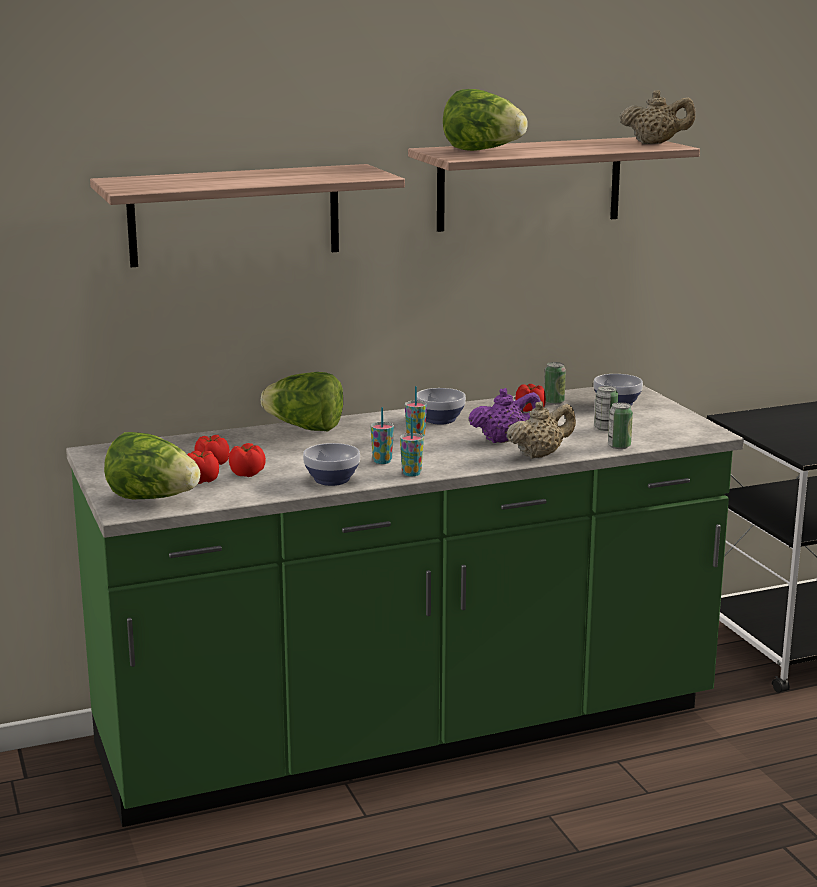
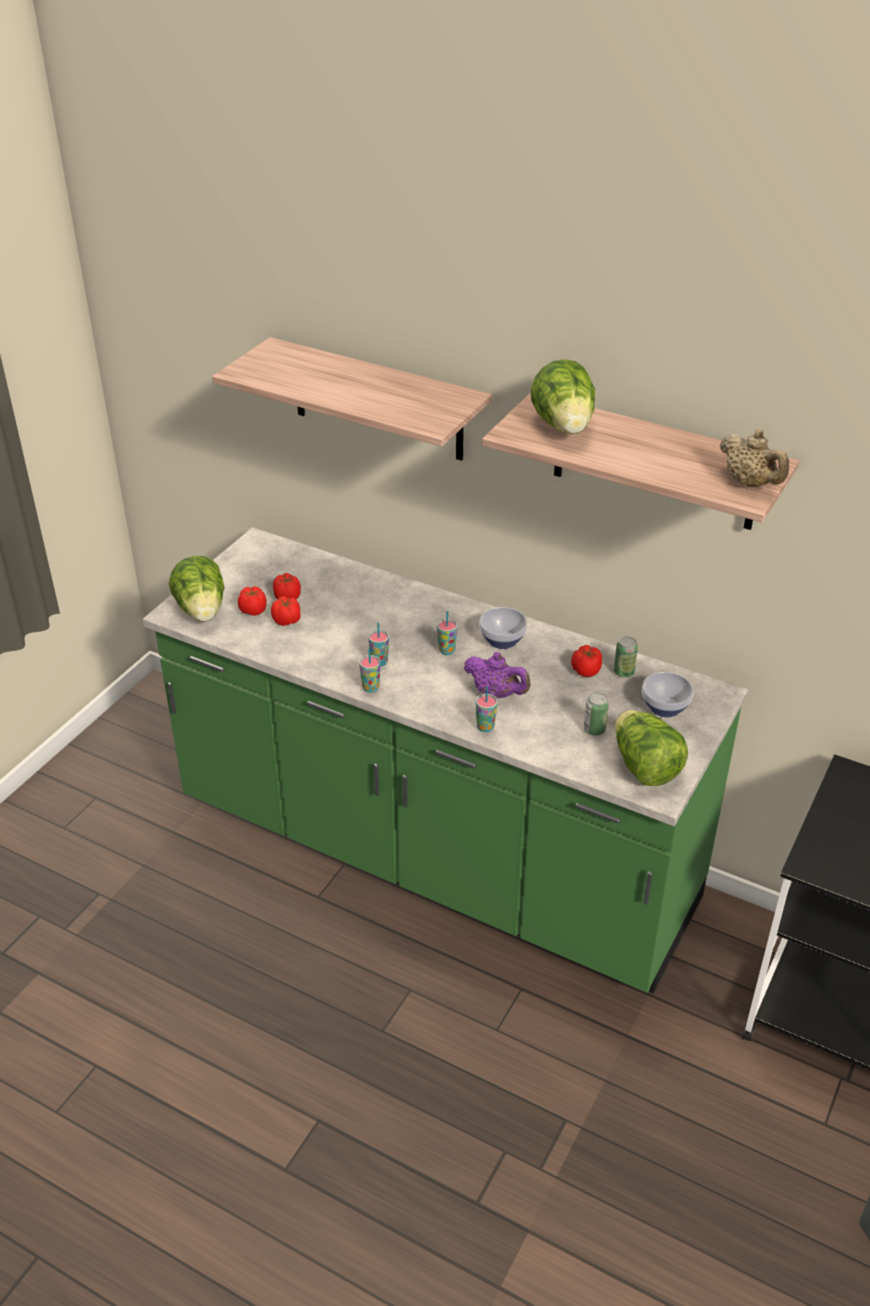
camera: 50 degrees right, 20 degrees up
lettuce [261,372,343,431] -> lettuce moved to [615,710,688,786]
bowl [303,443,360,486] -> none
beige teapot [506,401,576,459] -> cup [476,687,497,732]
can [608,402,633,449] -> none

